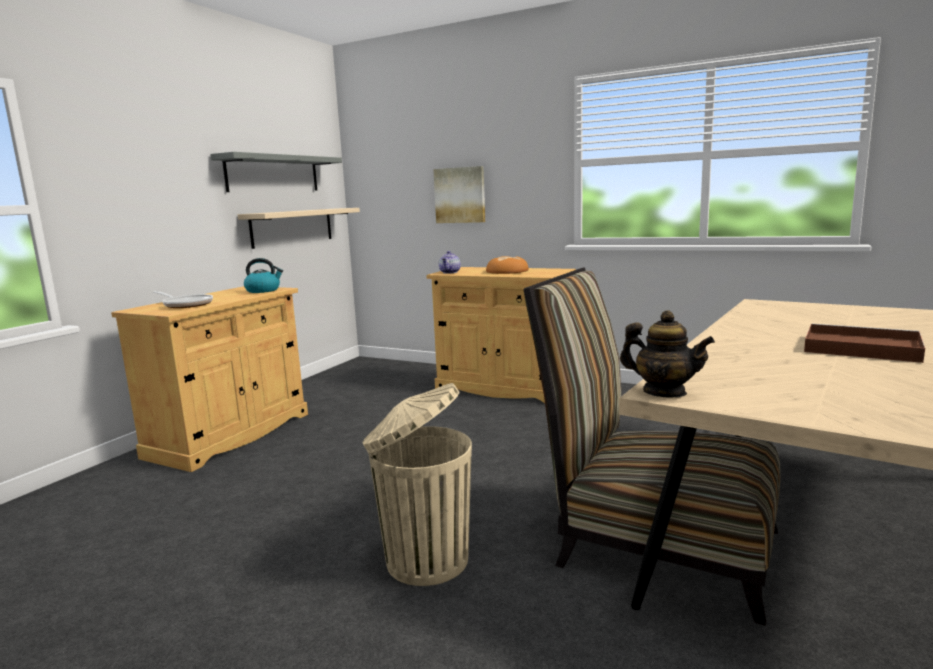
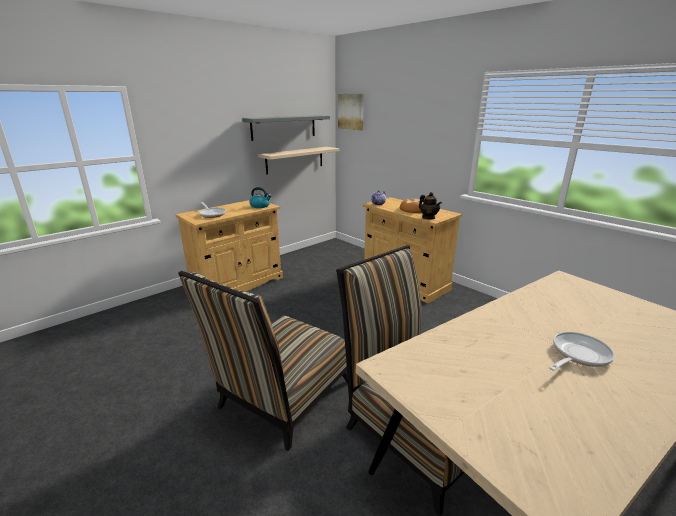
camera: 20 degrees right, 10 degrees up
beige trash can [363,383,472,586] -> chair [178,271,348,451]
picture [433,166,485,223] -> picture moved to [338,94,364,130]
teapot [620,311,715,397] -> teapot moved to [419,192,442,220]
brown tray [804,324,925,363] -> frying pan [549,332,615,371]

